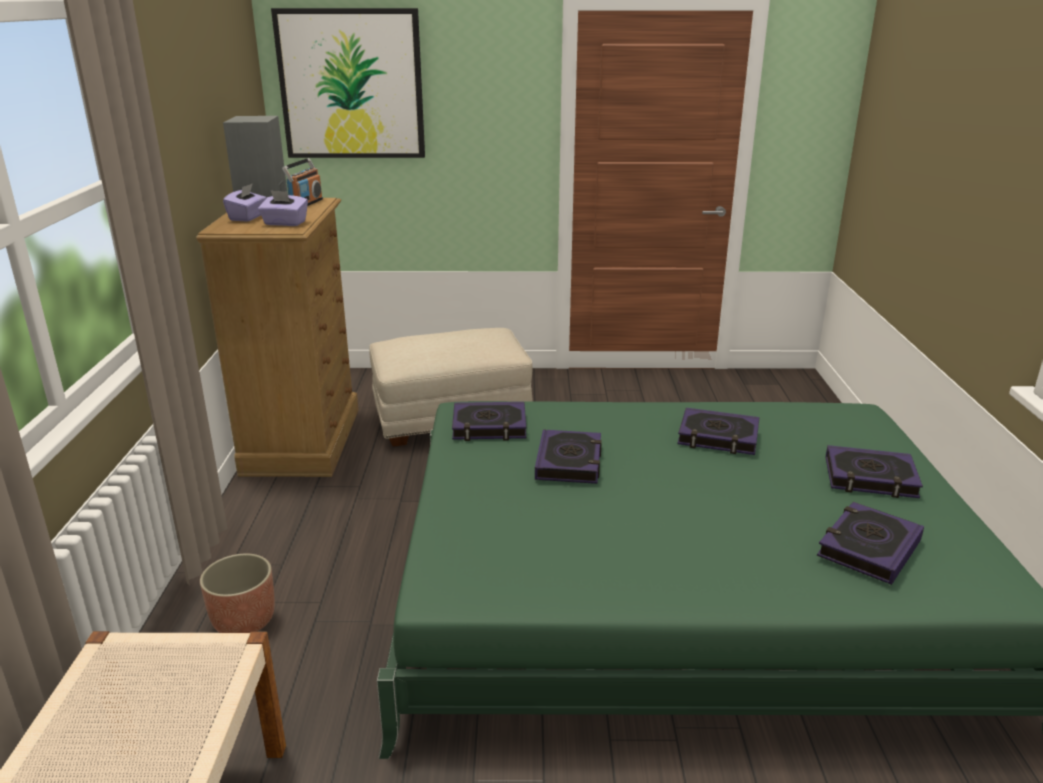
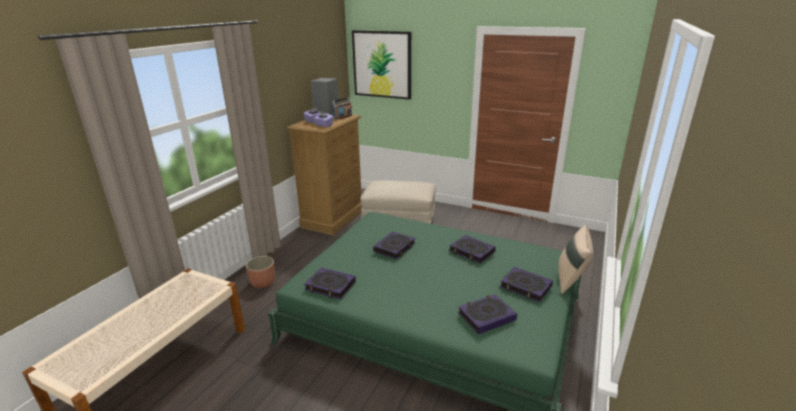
camera: 25 degrees right, 0 degrees up
book [452,402,526,441] -> book moved to [304,268,356,299]
none -> beige pillow [558,225,594,294]

